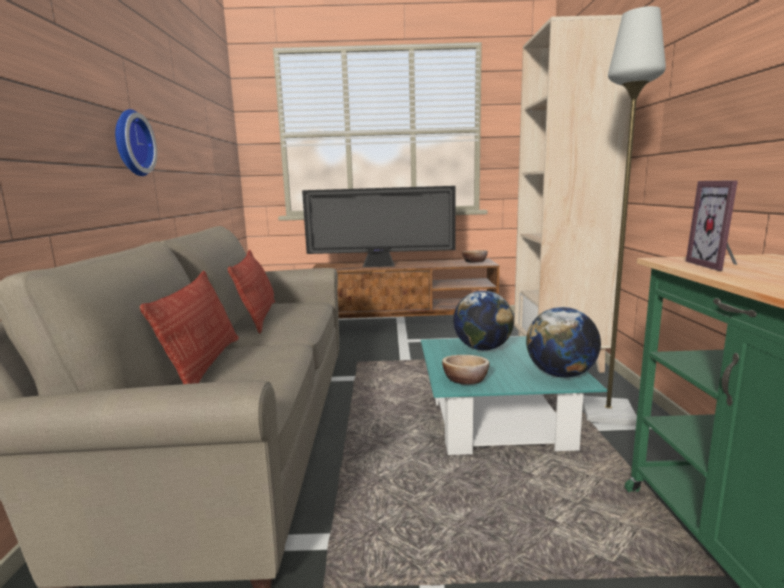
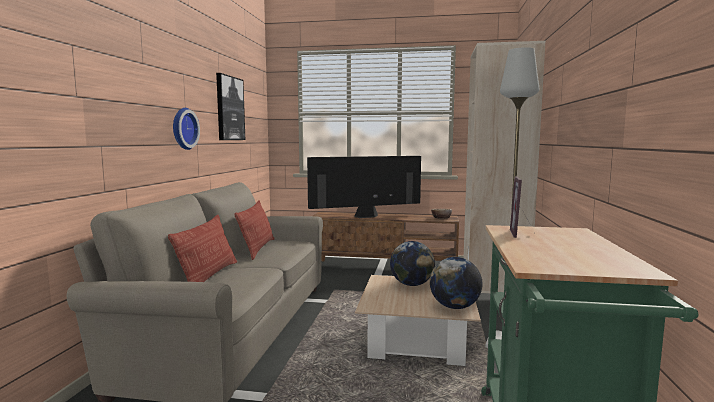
camera: 10 degrees right, 5 degrees down
television [302,186,455,267] -> television turned 150 degrees clockwise [307,156,421,218]
turquoise coffee table [421,336,607,455] -> beige coffee table [355,275,481,366]
bowl [442,355,490,385] -> none
none -> picture [216,73,245,140]

